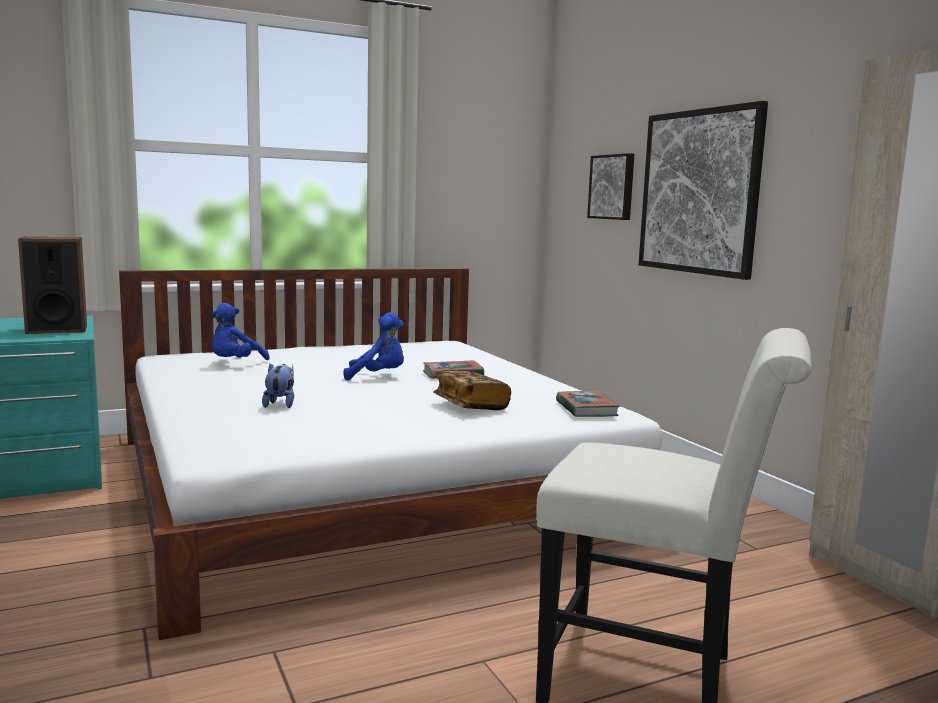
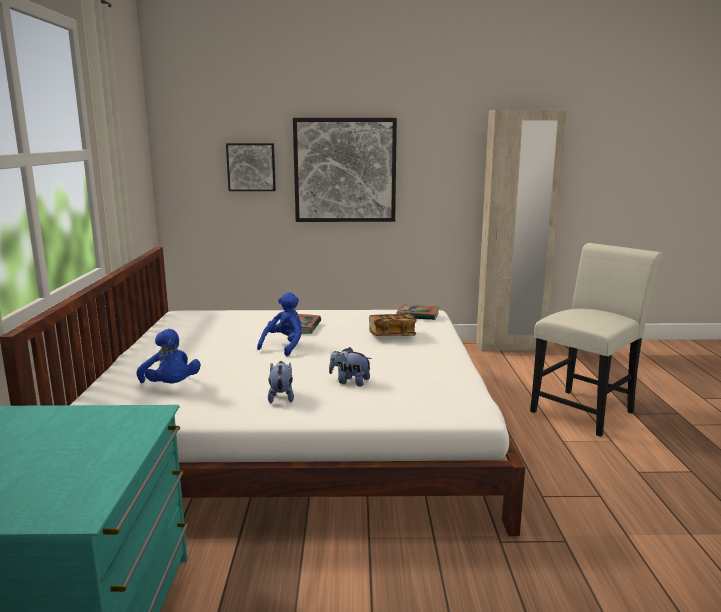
camera: 65 degrees left, 5 degrees up
speaker [18,237,87,334] -> none
none -> plush toy [268,361,294,403]

